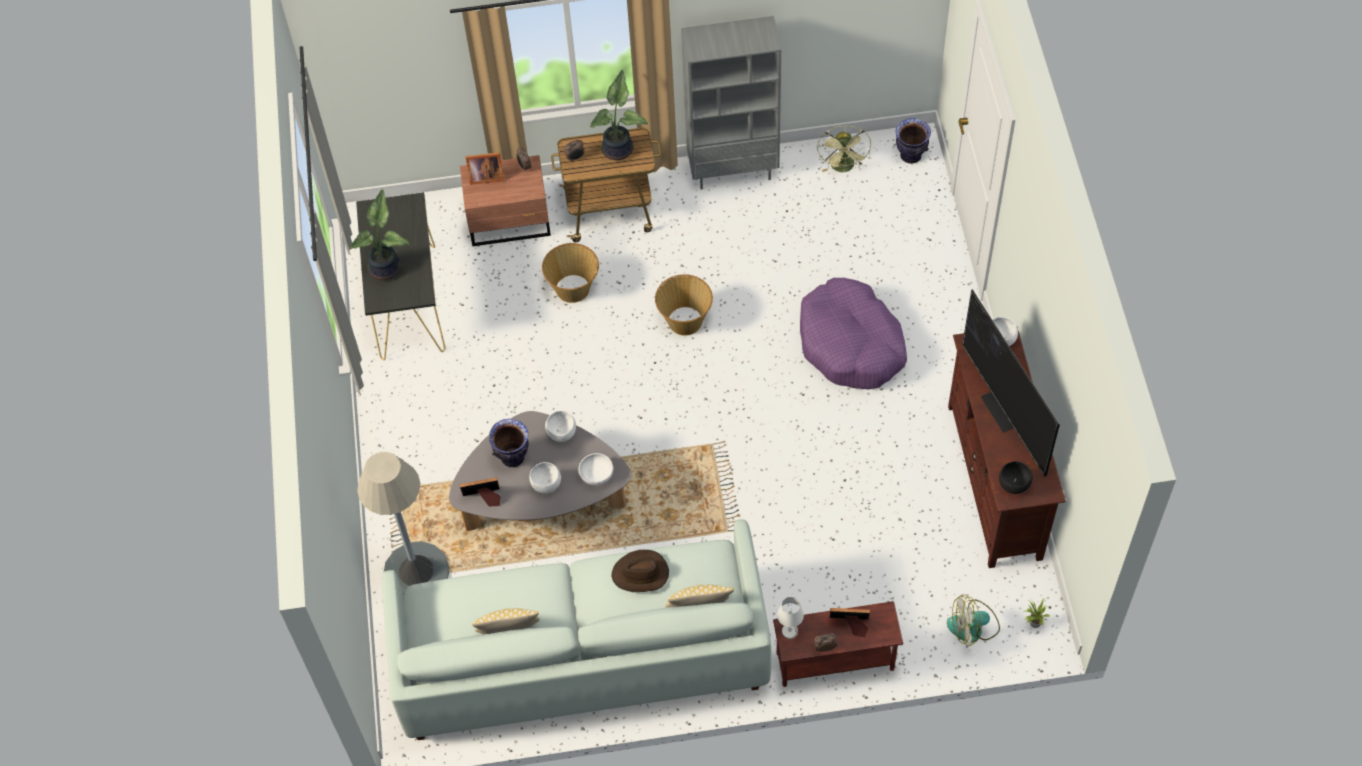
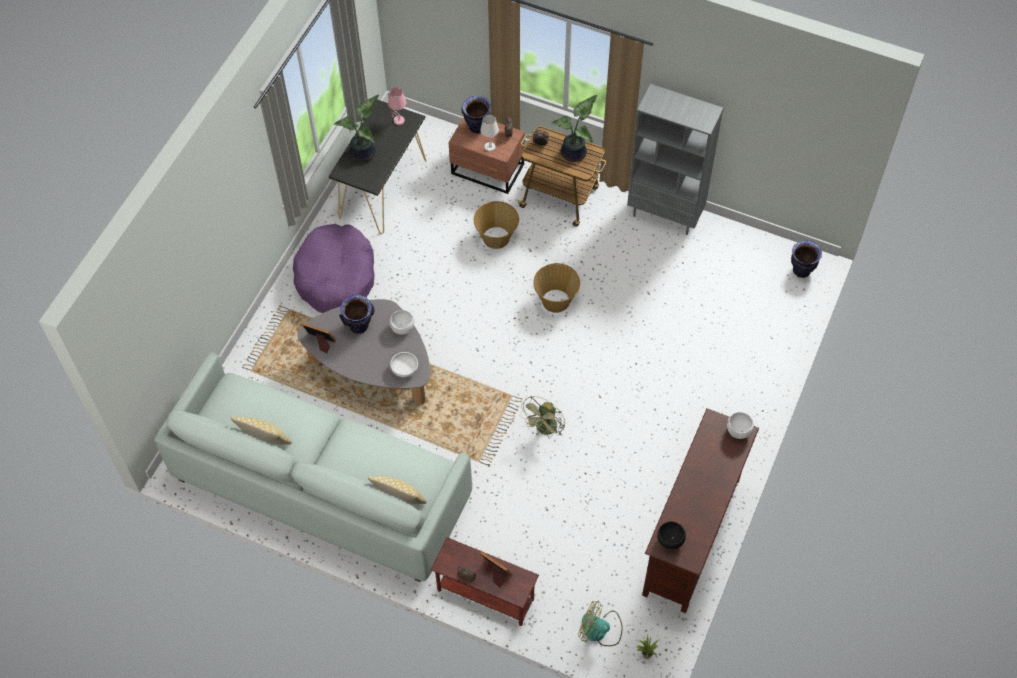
camera: 30 degrees right, 0 degrees up
grey floor lamp [357,452,450,595] -> none
picture frame [466,152,504,185] -> vase [461,96,491,134]
white bowl [529,462,561,493] -> none
brown hat [611,550,669,592] -> none
white table lamp [777,597,804,639] -> white table lamp moved to [480,115,499,152]
purple dog bed [800,278,907,390] -> purple dog bed moved to [293,224,374,313]
green fan [817,126,871,172] -> green fan moved to [520,396,565,438]
television [962,289,1060,477] -> none
none -> pink table lamp [388,87,406,125]

